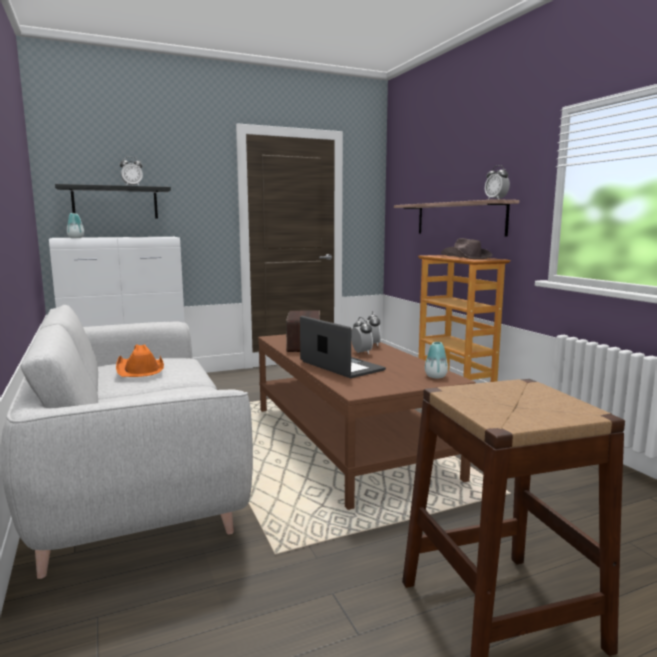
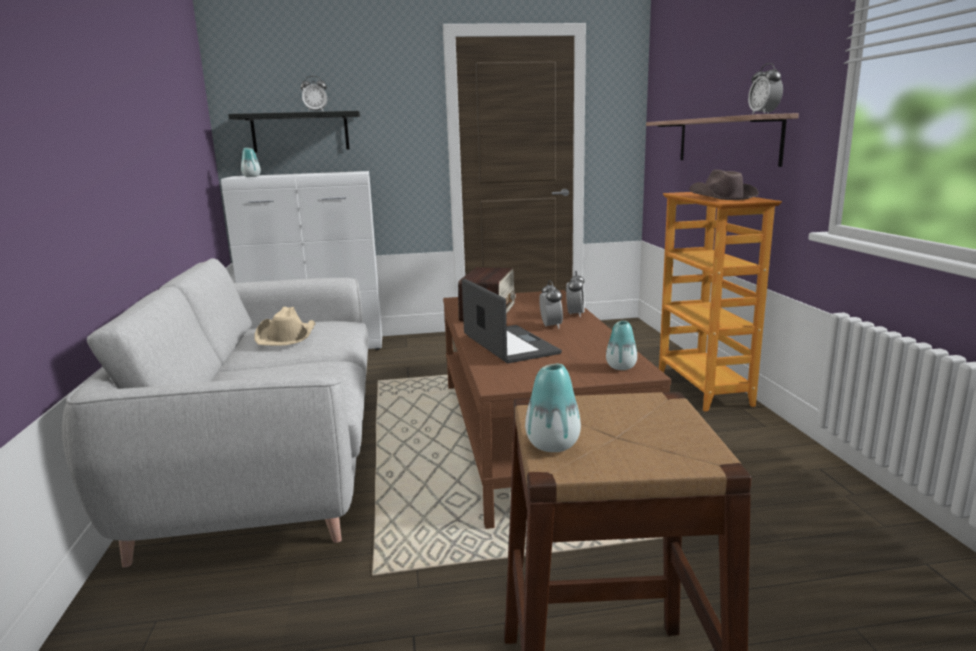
camera: 15 degrees right, 5 degrees up
orange hat [116,344,164,377] -> beige hat [254,307,316,346]
none -> vase [525,364,581,452]

